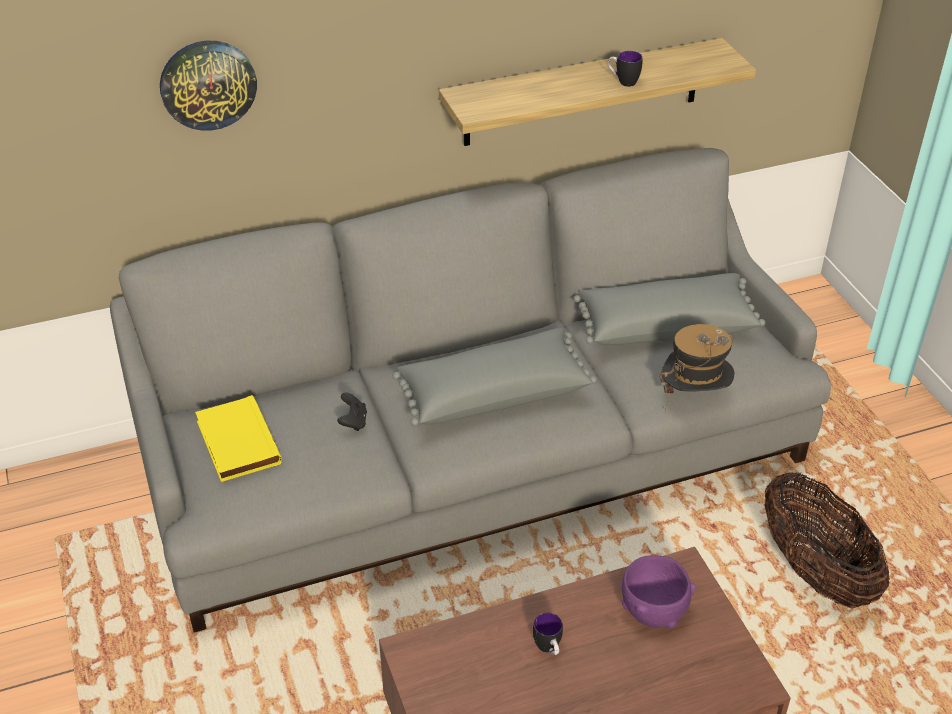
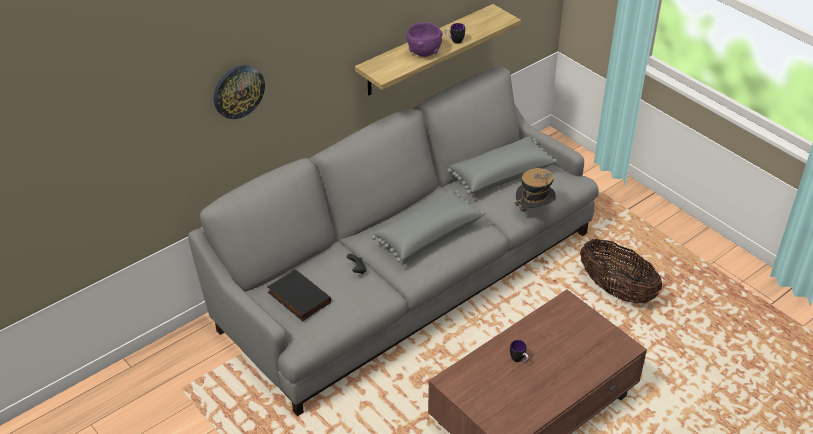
camera: 20 degrees left, 0 degrees up
yellow book [195,395,282,482] -> black book [267,269,331,321]
purple bowl [622,555,696,629] -> purple bowl moved to [407,22,443,57]

